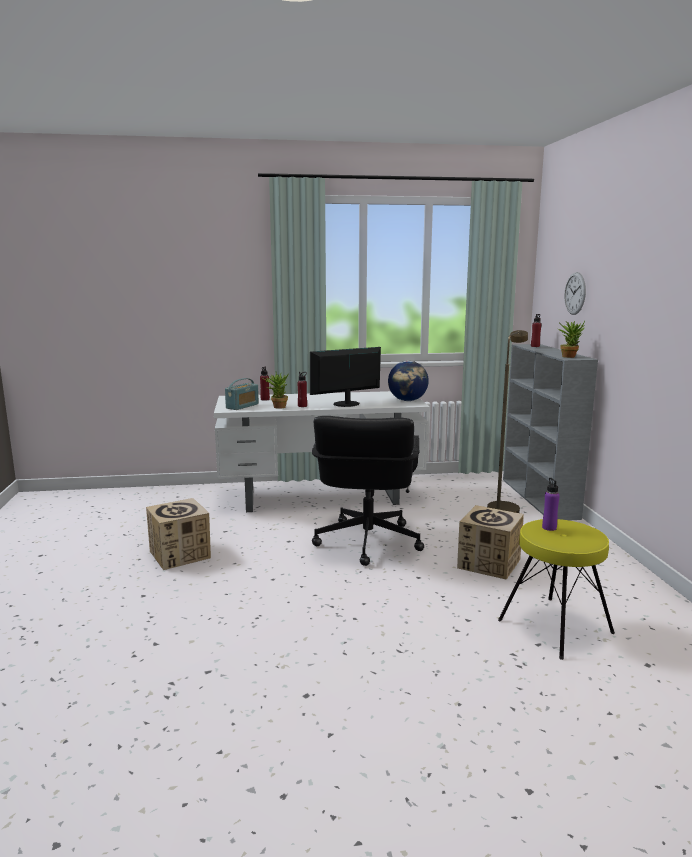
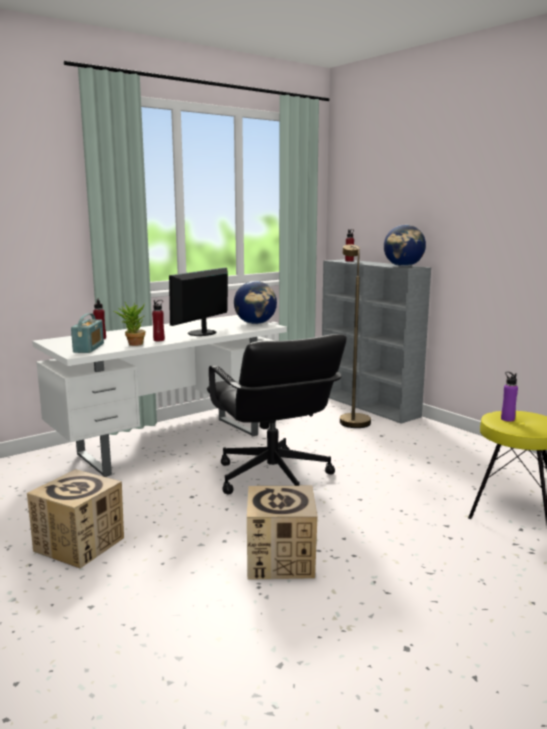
camera: 30 degrees left, 0 degrees up
cardboard box [457,505,524,580] -> cardboard box moved to [247,486,317,580]
potted plant [558,321,585,358] -> globe [384,225,426,267]
wall clock [564,272,586,315] -> none

